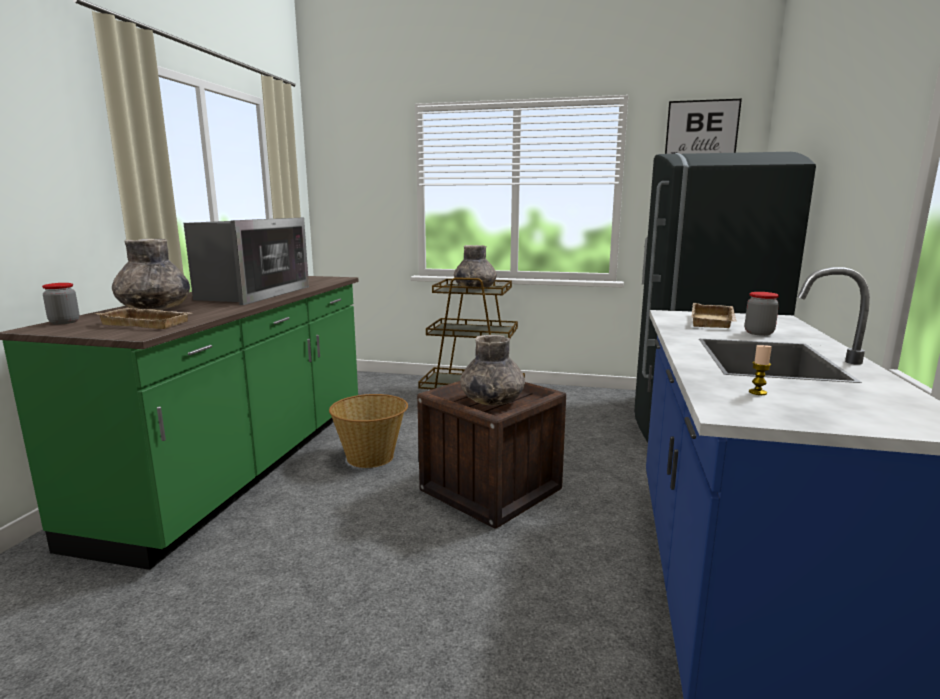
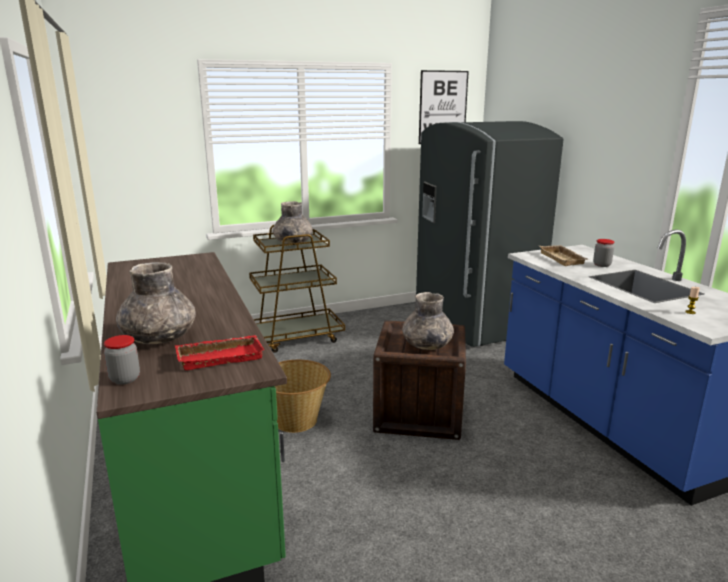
camera: 35 degrees left, 5 degrees up
beige tray [94,308,192,329] -> red tray [175,335,264,370]
microwave [184,218,309,305] -> none

